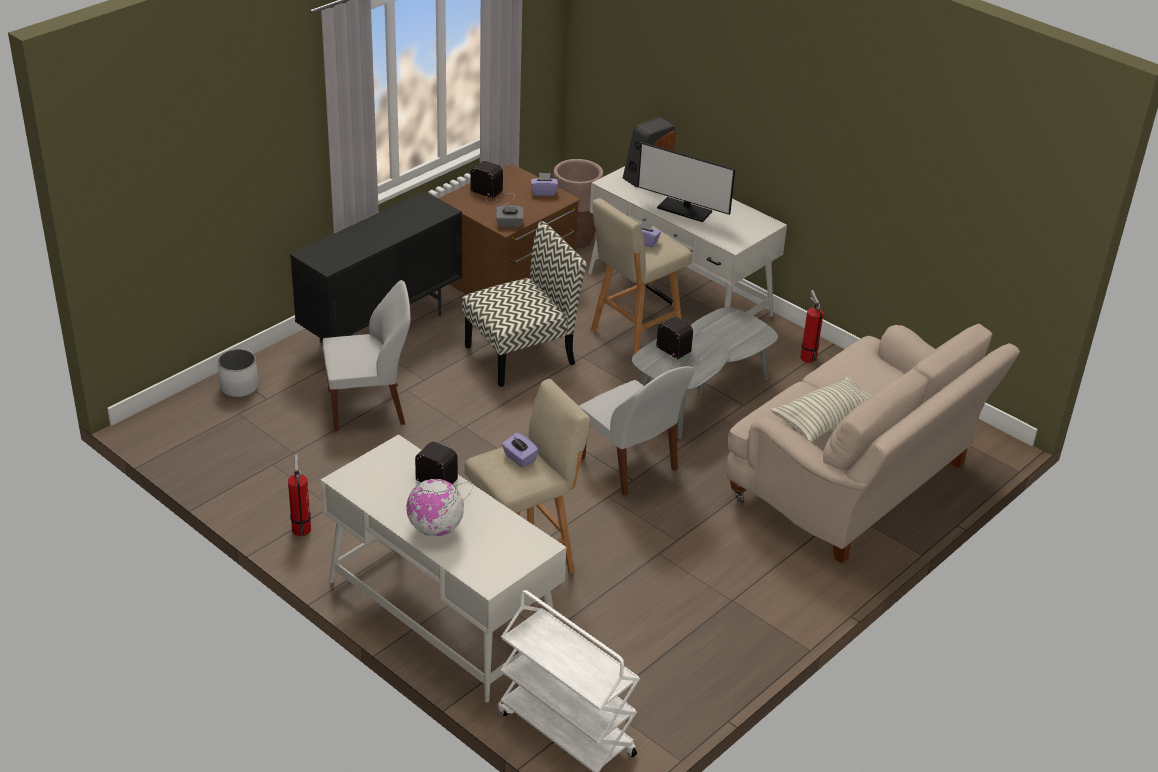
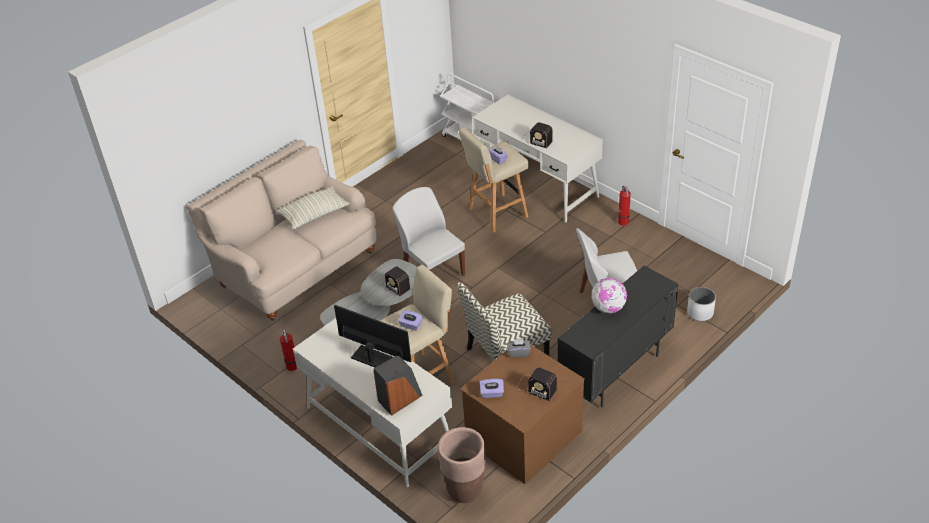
camera: 175 degrees left, 5 degrees up
globe [406,479,464,536] -> globe moved to [592,278,627,313]

